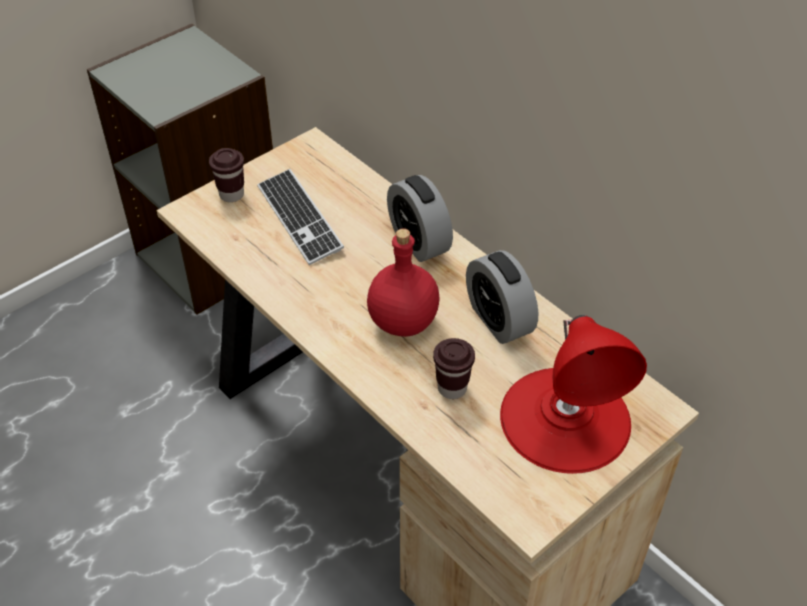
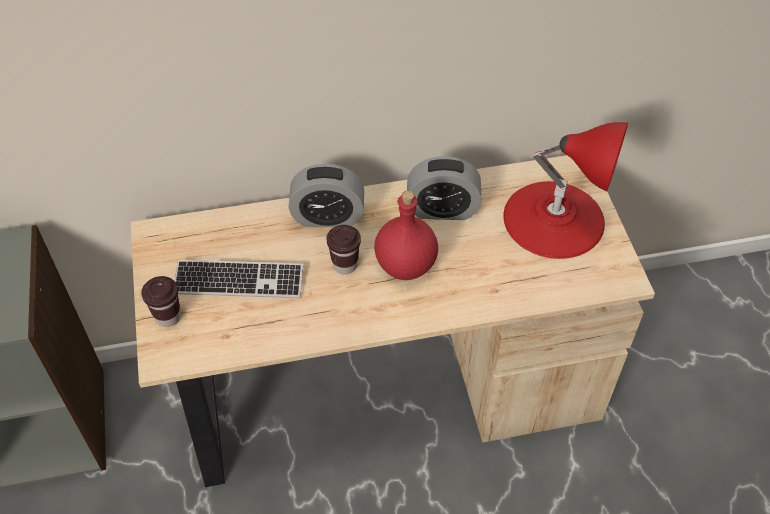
camera: 60 degrees left, 5 degrees up
brown cup [433,338,475,399] -> brown cup moved to [326,225,361,275]

